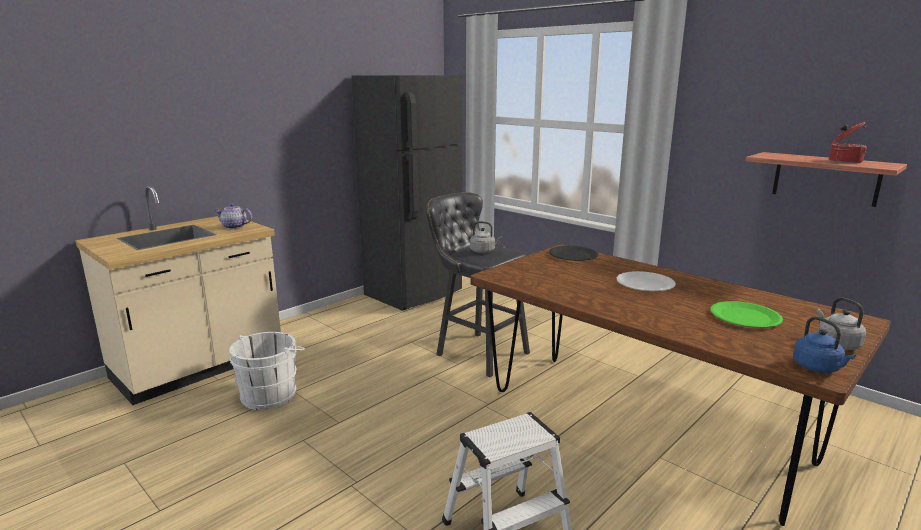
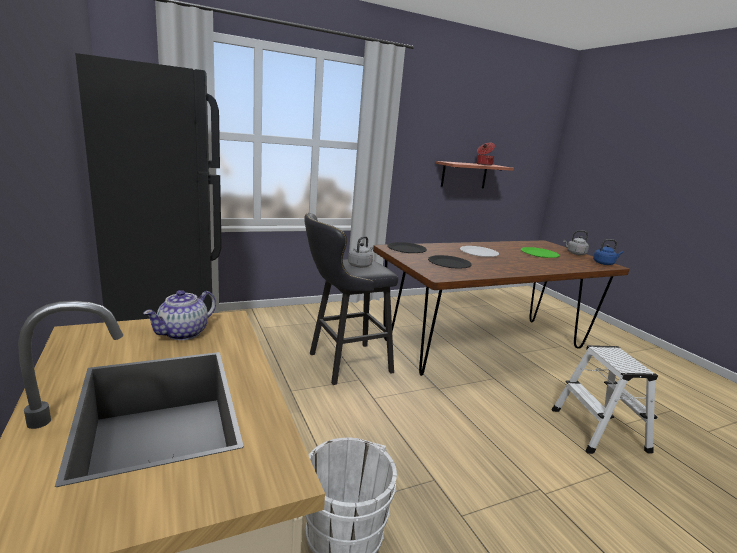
camera: 70 degrees left, 0 degrees up
none -> black plate [428,255,471,269]

